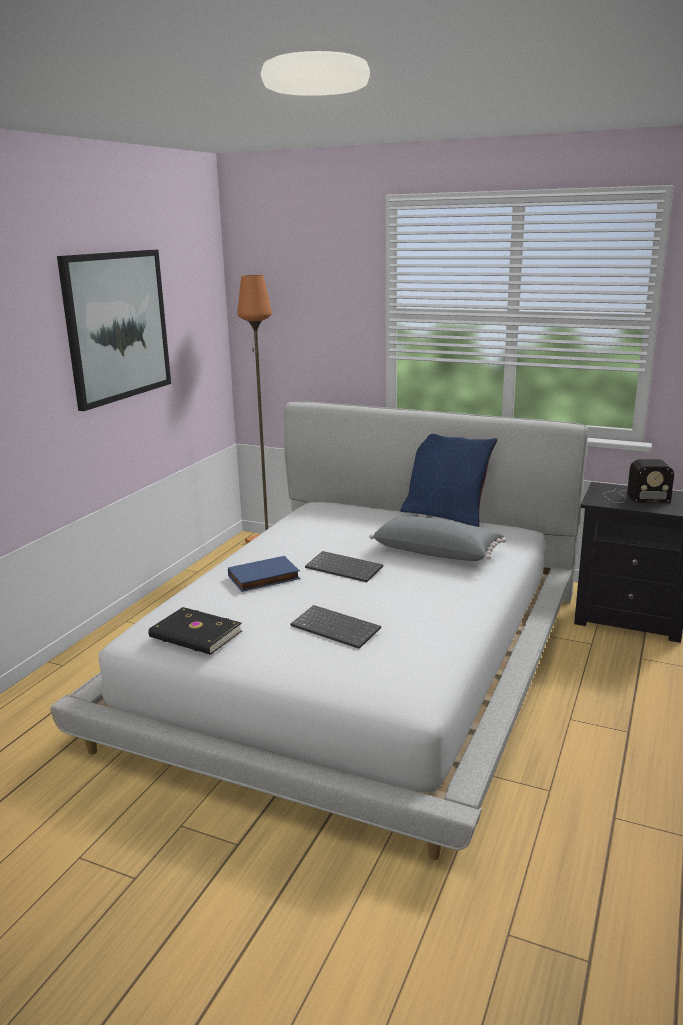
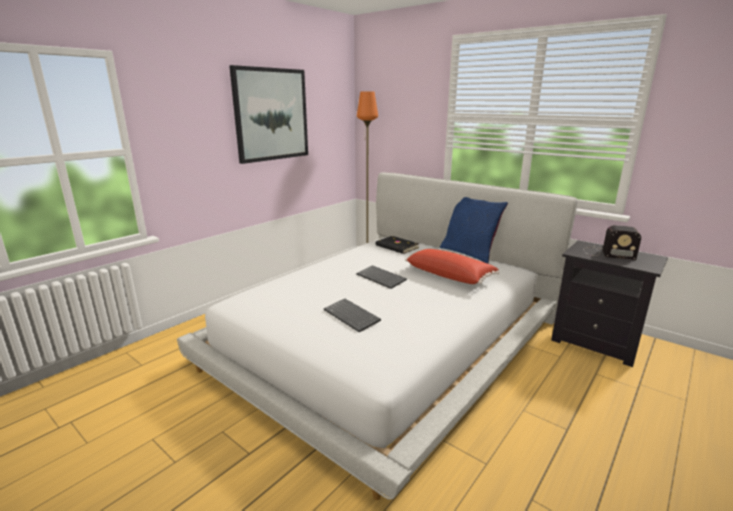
camera: 15 degrees right, 0 degrees up
black book [148,607,242,655] -> black book moved to [376,236,419,254]
blue book [228,556,300,592] -> none
grey pillow [369,516,506,561] -> red pillow [405,249,500,284]

